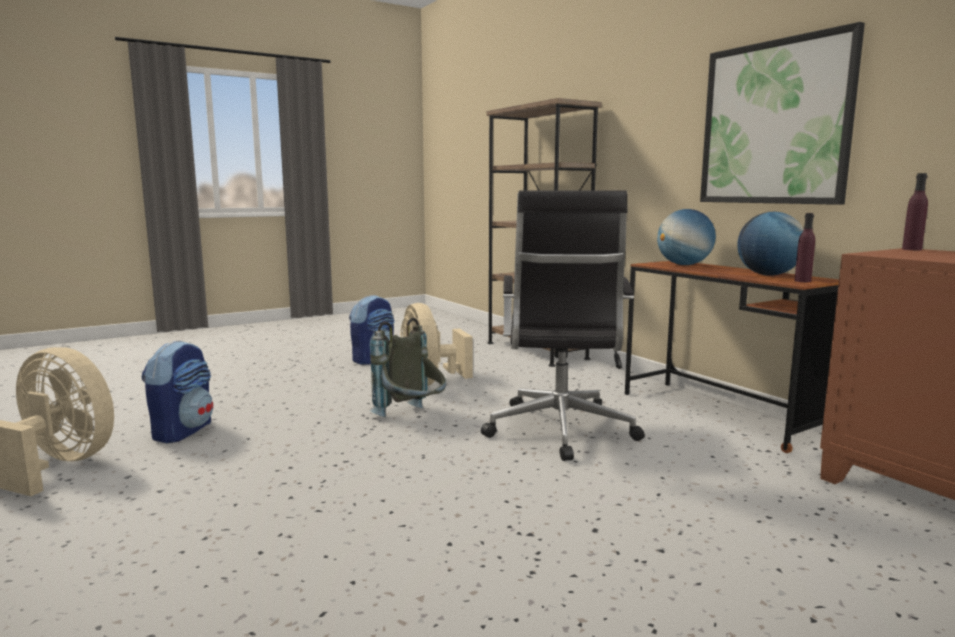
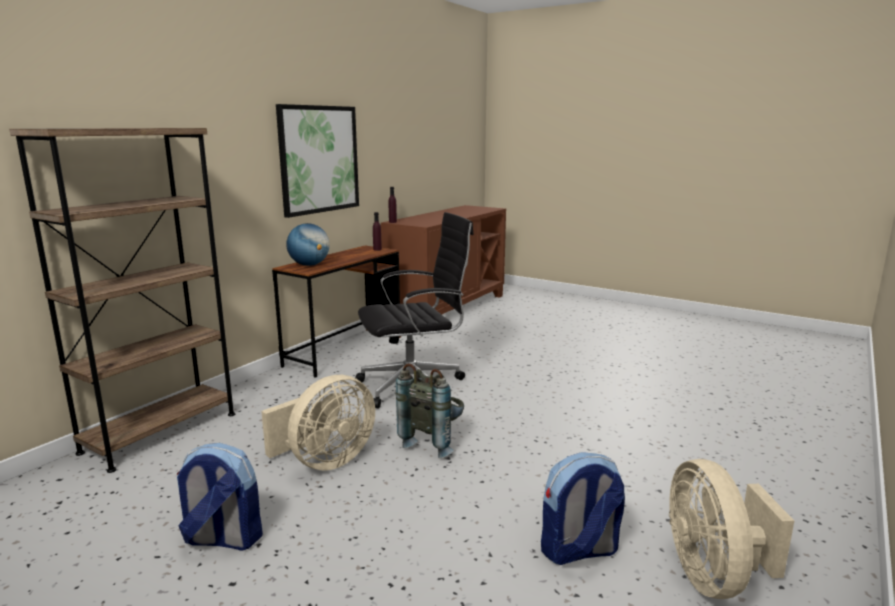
camera: 115 degrees left, 5 degrees up
globe [737,212,804,275] -> none

